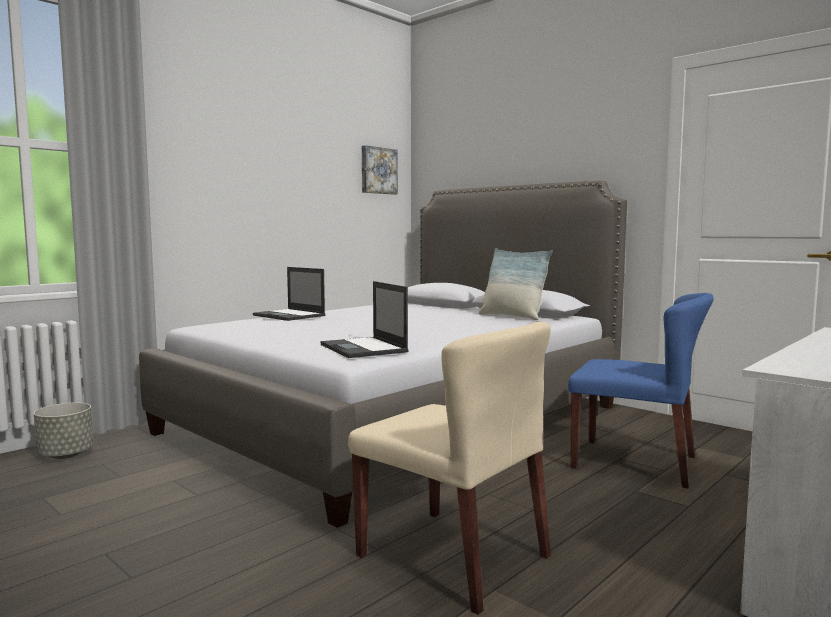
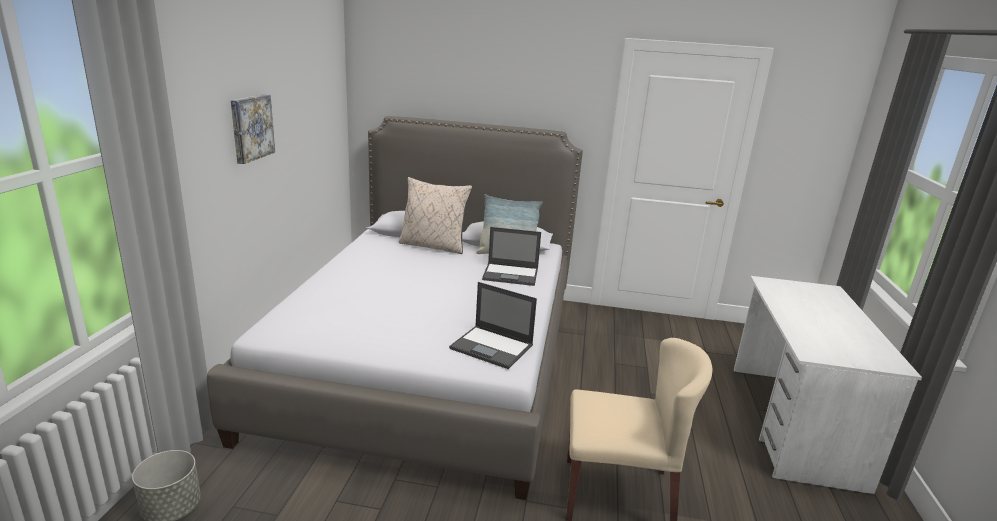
camera: 35 degrees left, 15 degrees up
laptop [253,267,325,321] -> laptop moved to [482,227,541,286]
picture [362,145,398,195] -> picture moved to [231,94,275,164]
blue chair [568,293,714,489] -> none
none -> beige pillow [399,177,472,254]

